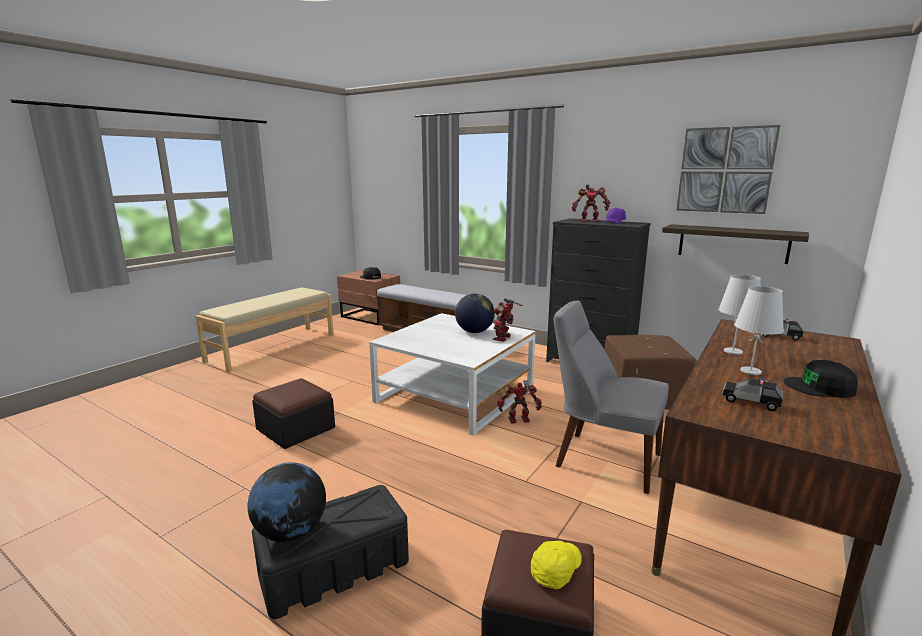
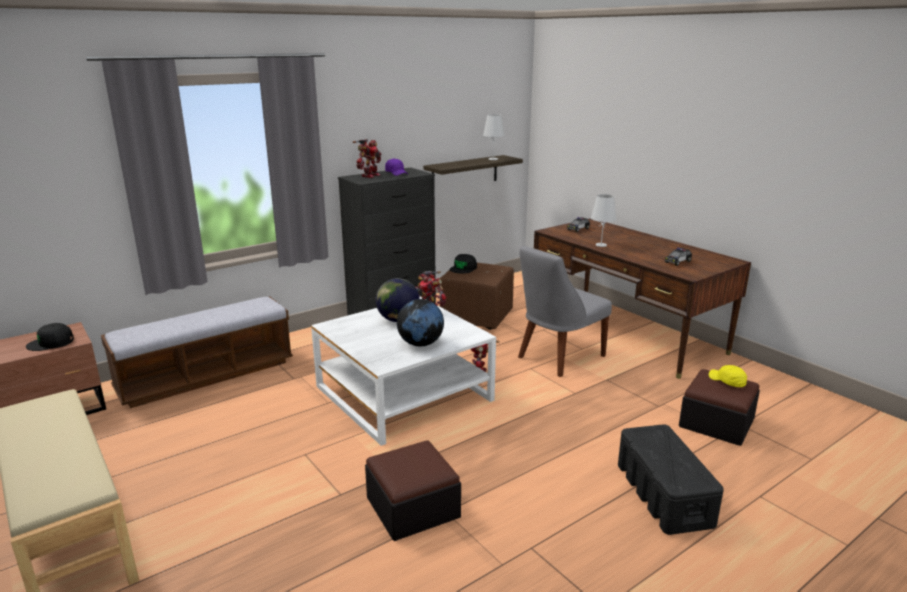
camera: 70 degrees left, 5 degrees up
globe [248,462,326,542] -> globe moved to [397,299,444,346]
picture [677,125,780,214] -> none
white table lamp [734,286,784,375] -> white table lamp moved to [483,114,505,160]
black cap [784,360,858,398] -> black cap moved to [450,254,477,274]

